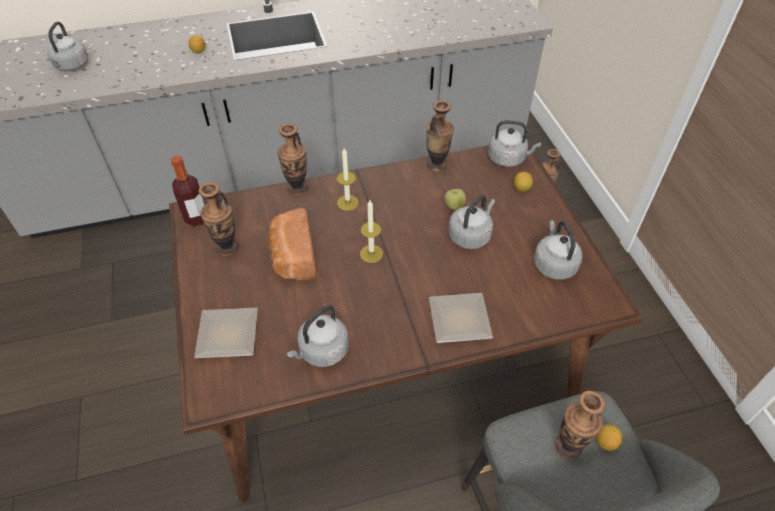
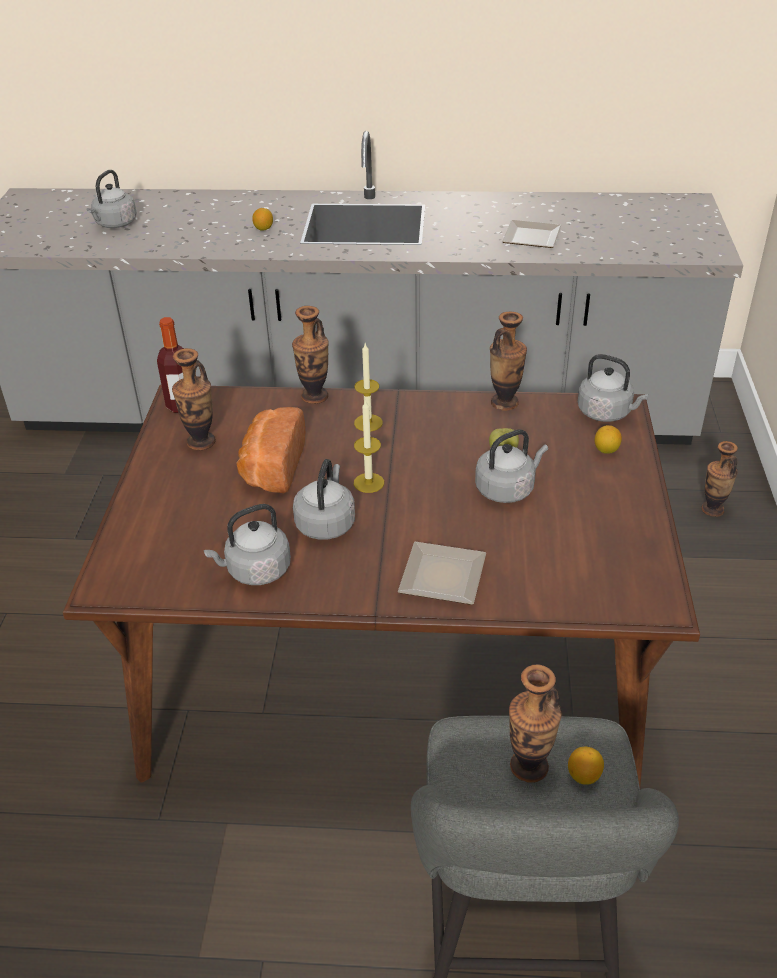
camera: 20 degrees right, 10 degrees down
plate [194,308,258,358] -> plate moved to [502,220,561,248]
grey kettle [534,220,583,280] -> grey kettle moved to [293,459,355,540]

